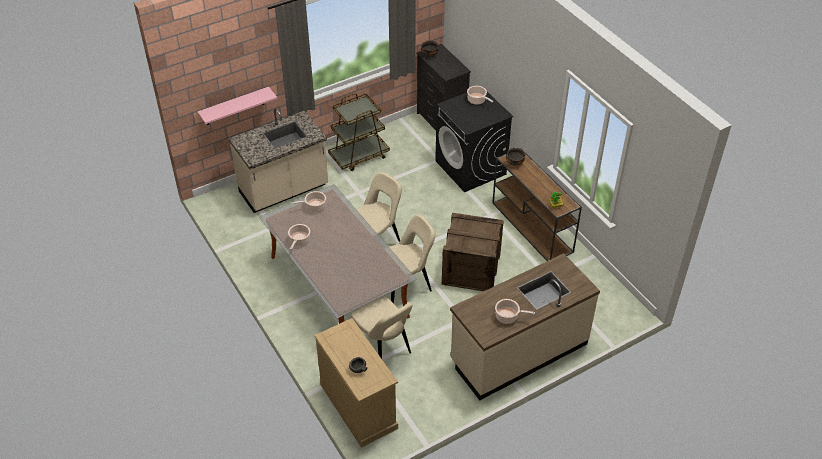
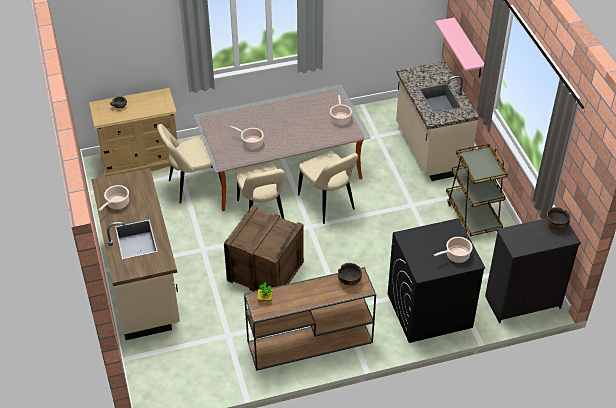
camera: 105 degrees right, 0 degrees up
cooking pot [288,224,310,250] -> cooking pot moved to [230,126,264,150]

